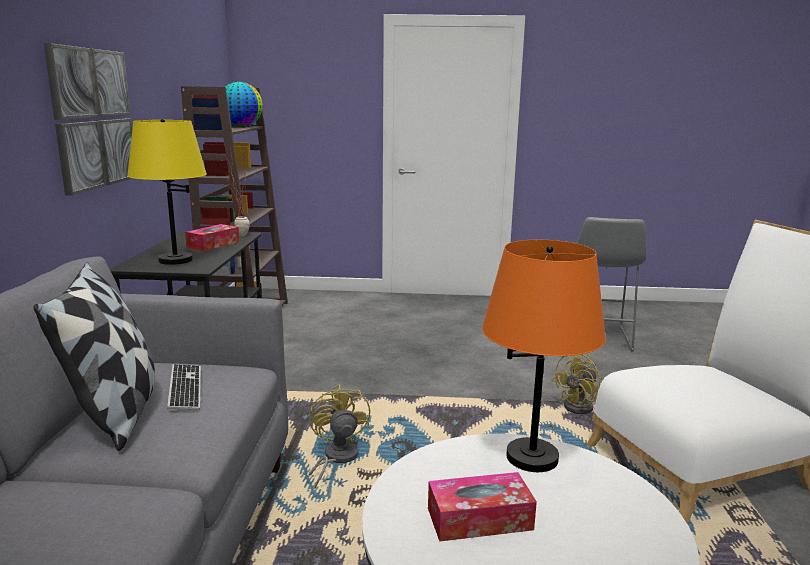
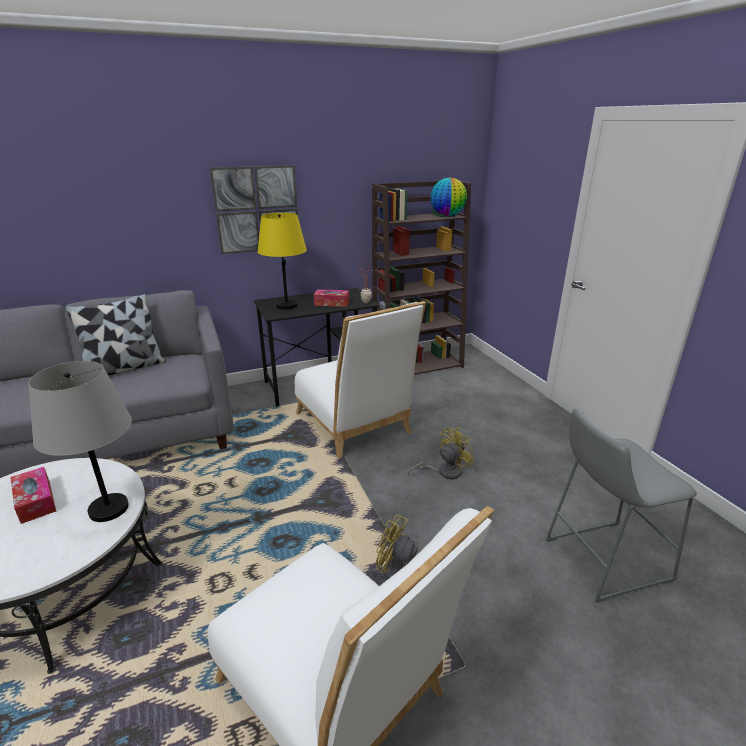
camera: 65 degrees right, 10 degrees up
keyboard [167,364,201,411] -> none
yellow fan [309,384,370,489] -> yellow fan moved to [408,427,475,479]
orange table lamp [482,240,606,472] -> grey table lamp [28,361,132,522]
none -> white chair [295,301,426,458]

